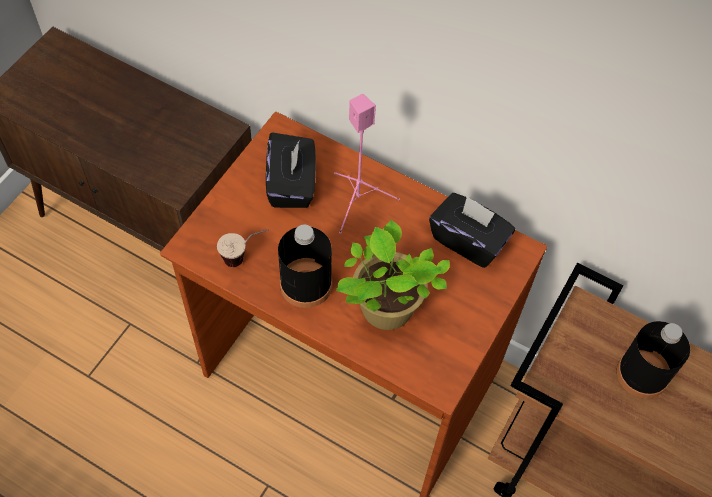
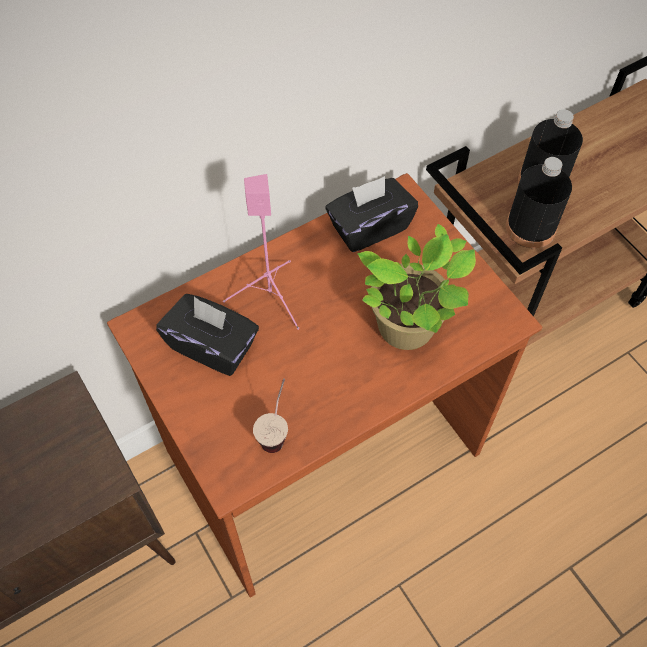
camera: 60 degrees left, 0 degrees up
black bottle [278,225,332,308] -> black bottle moved to [506,157,572,248]

